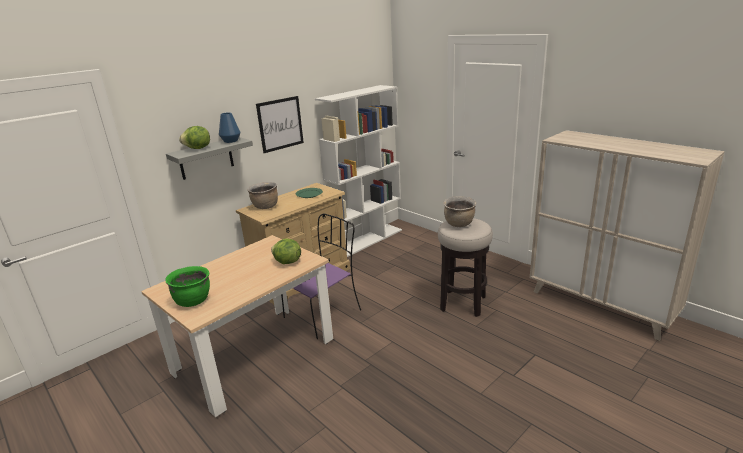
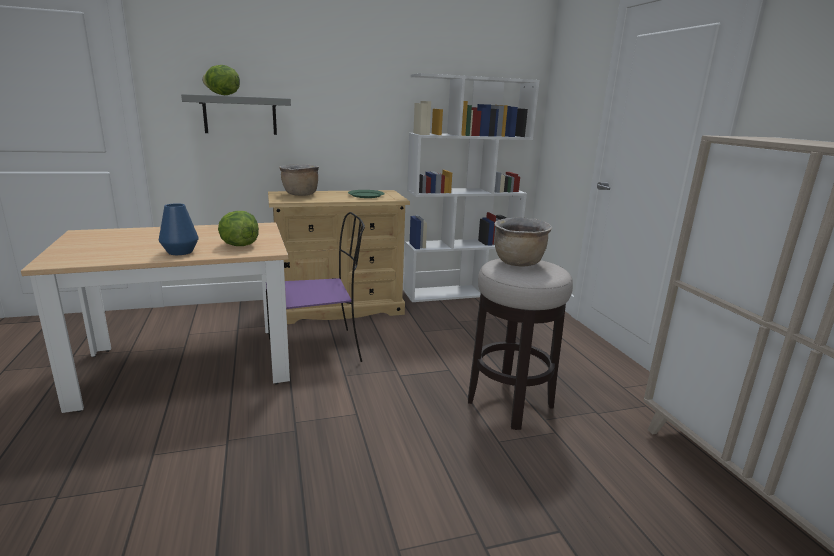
camera: 25 degrees right, 5 degrees down
green cooking pot [165,266,210,307] -> none
blue vase [219,112,240,143] -> blue vase moved to [159,203,199,255]
picture [256,96,304,153] -> none

